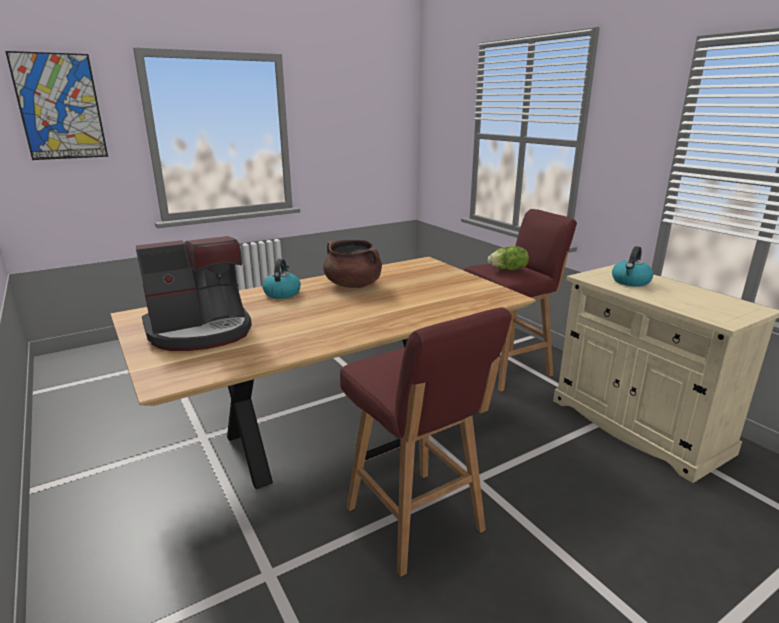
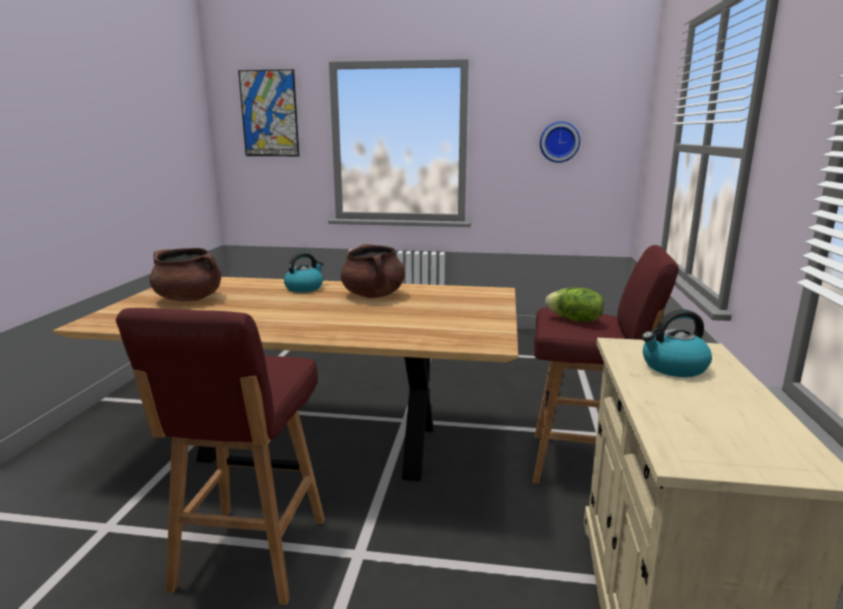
camera: 40 degrees right, 5 degrees down
coffee machine [136,236,252,351] -> brown cooking pot [149,248,221,301]
none -> wall clock [540,121,580,163]

